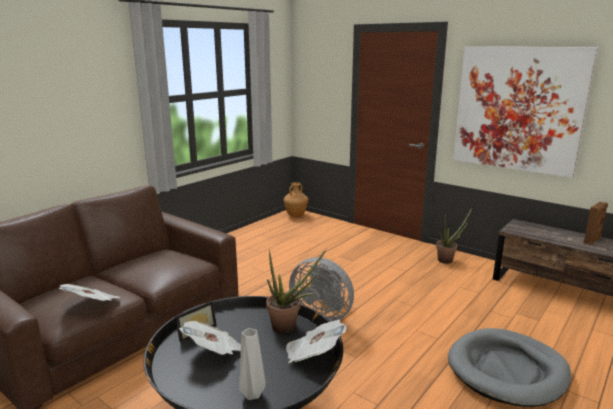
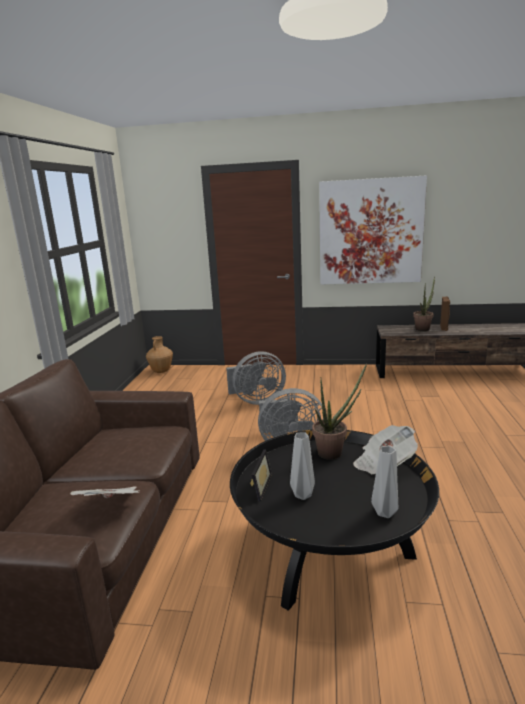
camera: 30 degrees left, 0 degrees up
newspaper [179,321,241,355] -> grey vase [290,432,315,500]
potted plant [436,208,472,264] -> potted plant moved to [413,277,435,331]
grey dog bed [448,328,571,407] -> none
none -> grey fan [226,351,286,405]

